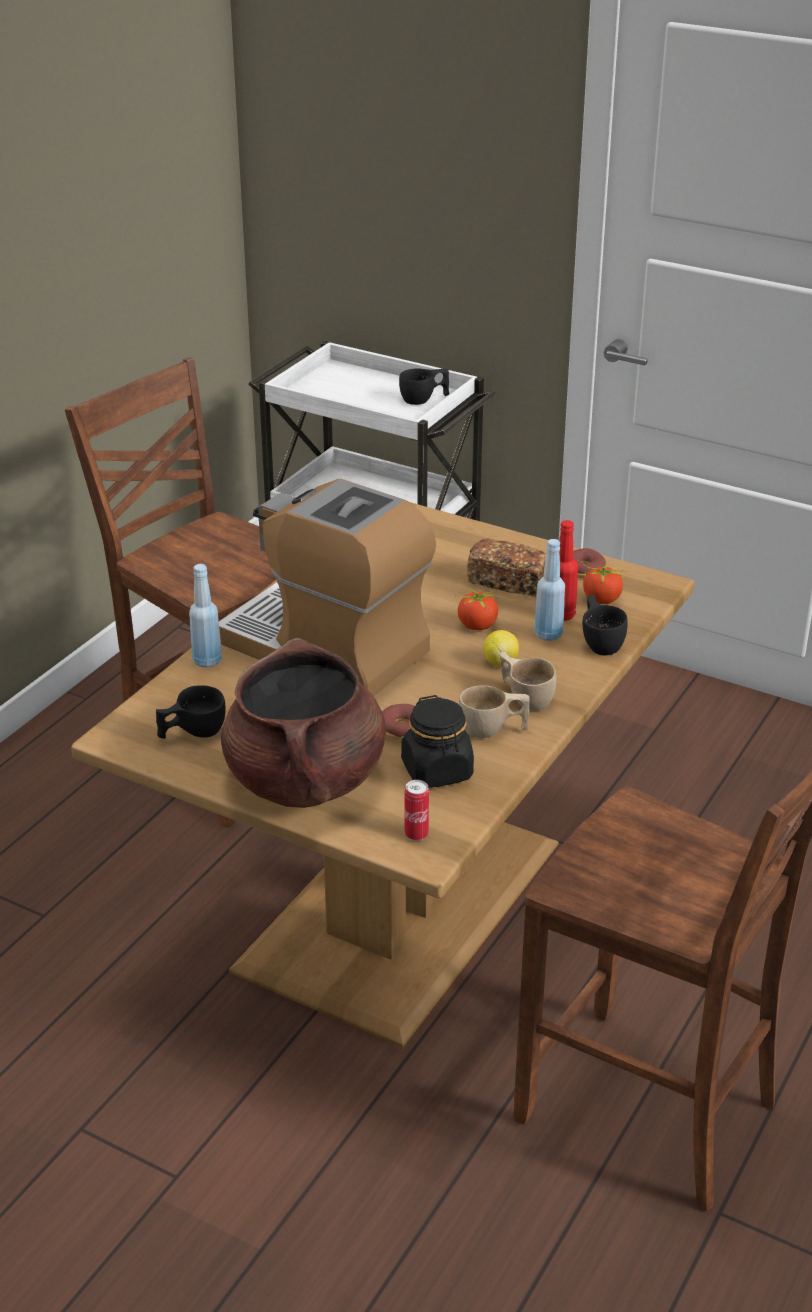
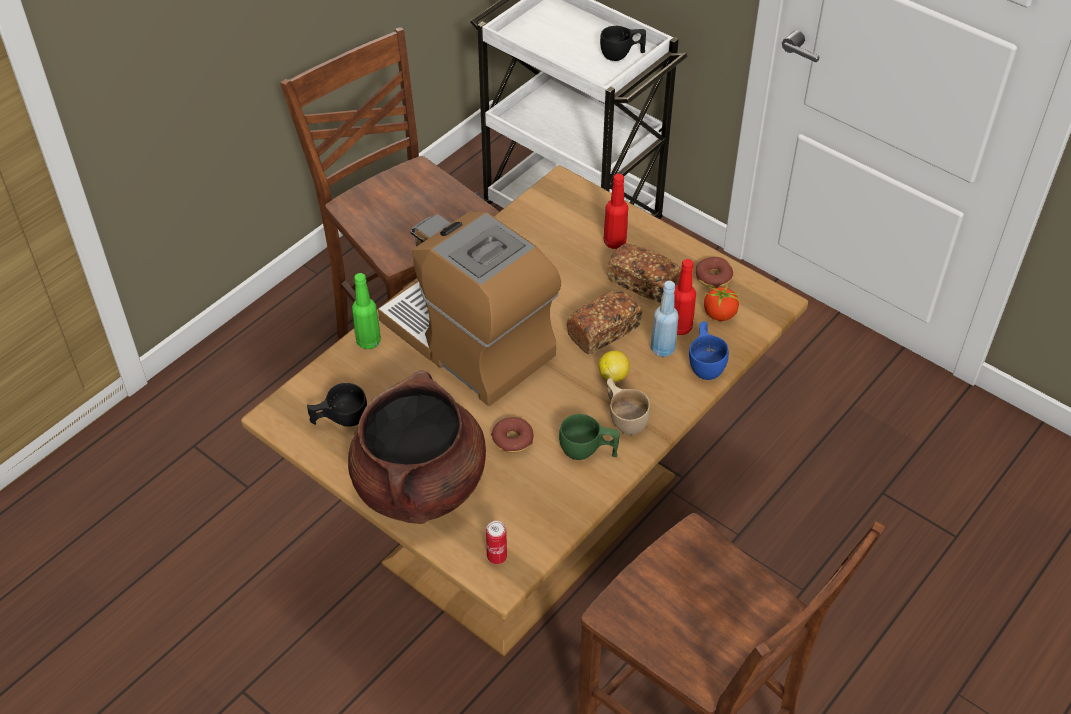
camera: 10 degrees right, 15 degrees up
blue bottle [189,564,222,668] -> green bottle [352,273,381,349]
black jar [401,695,474,788] -> none
tomato [455,589,499,630] -> bread [566,290,642,354]
beige cup [459,685,530,738] -> green cup [559,414,620,460]
black cup [582,594,628,655] -> blue cup [689,321,729,380]
none -> red bottle [604,174,628,249]

